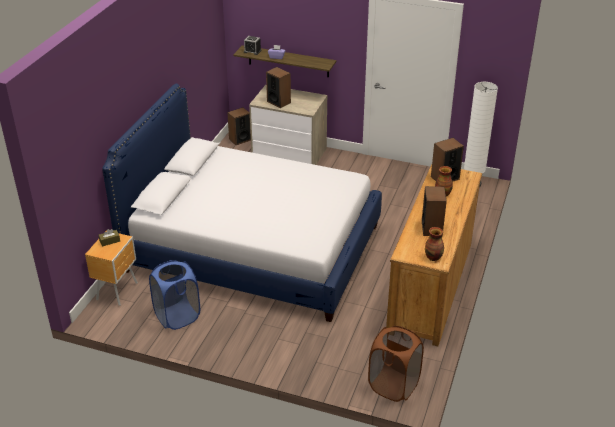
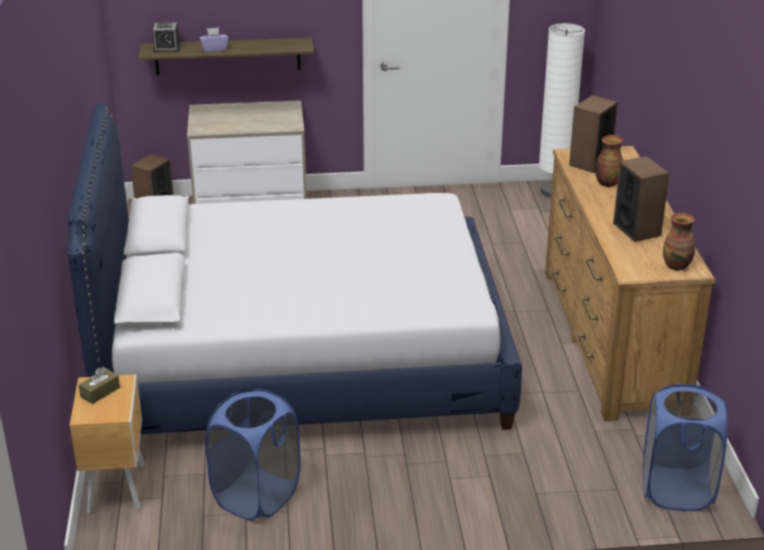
camera: 25 degrees left, 5 degrees down
speaker [266,67,291,108] -> none
brown laundry basket [368,326,424,402] -> blue laundry basket [643,384,728,511]

